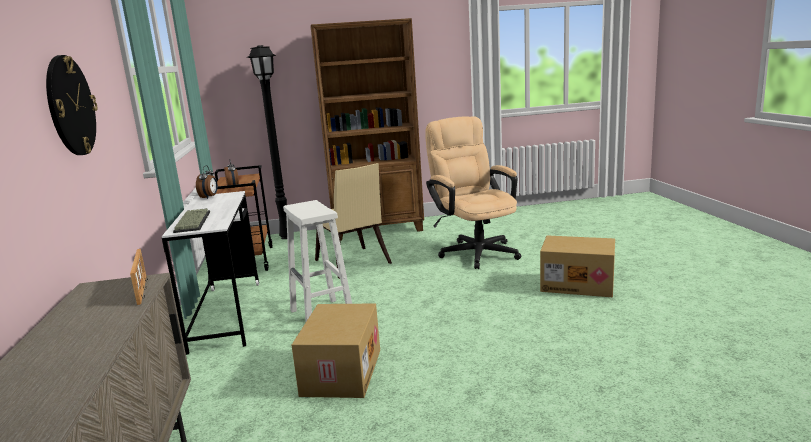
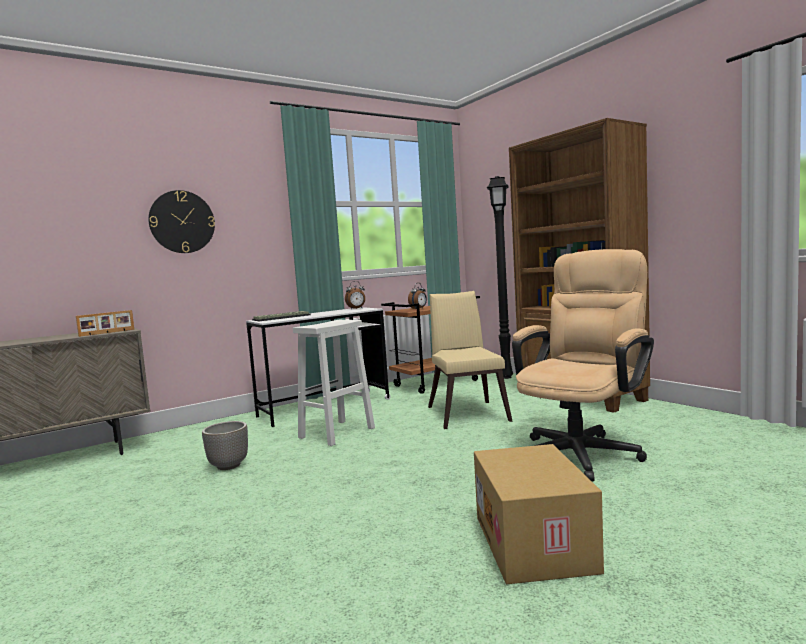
camera: 65 degrees right, 10 degrees down
cardboard box [292,304,380,398] -> planter [202,421,248,470]
beige chair [315,163,392,279] -> beige chair turned 135 degrees clockwise [428,291,512,429]

